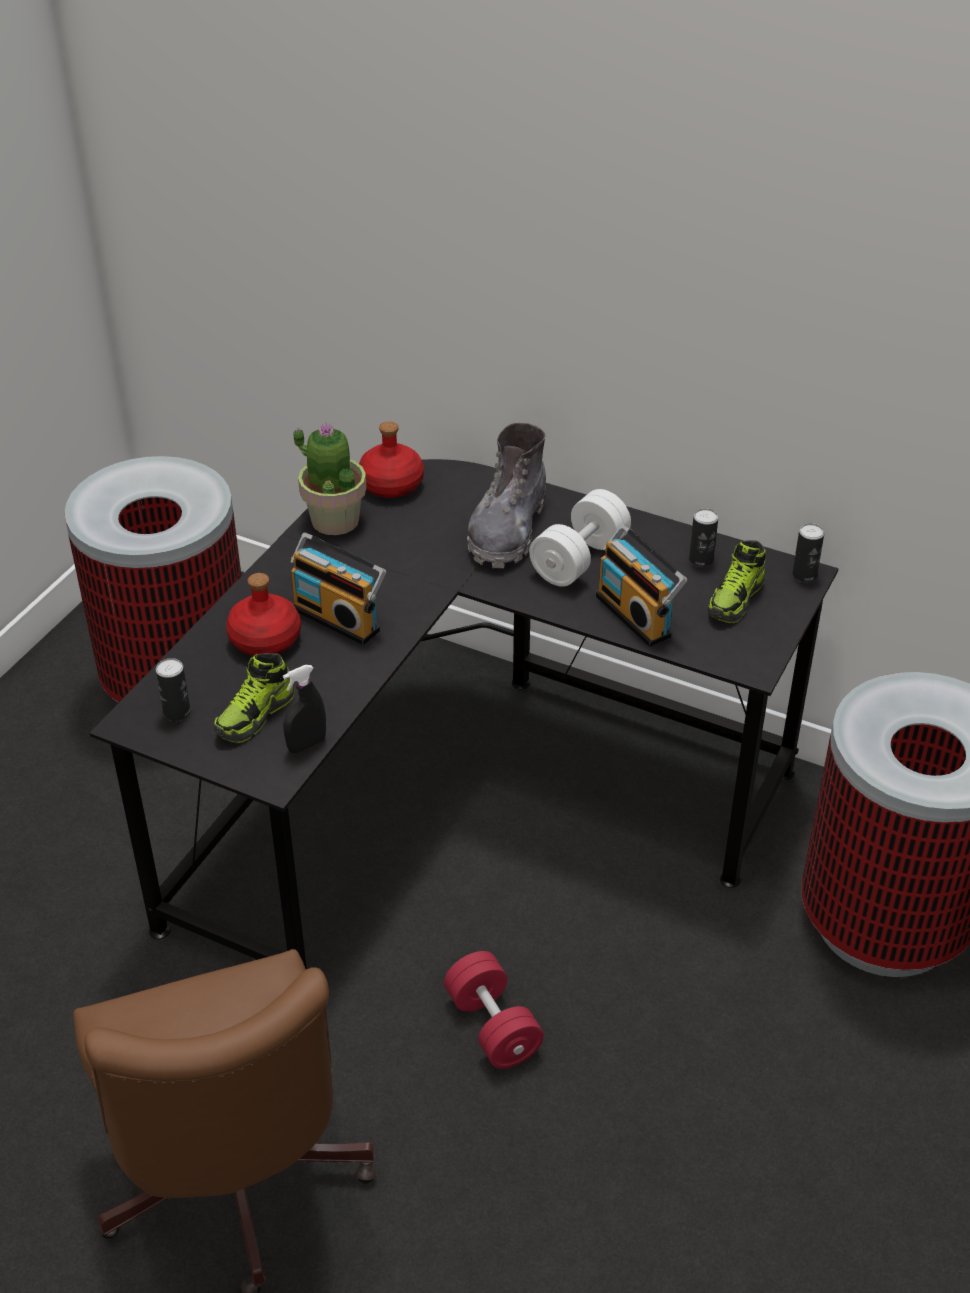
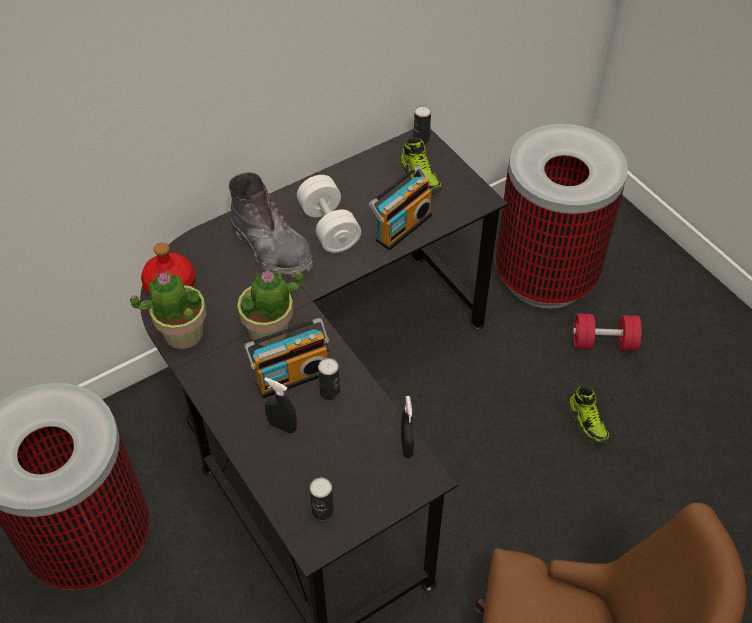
camera: 60 degrees left, 10 degrees up
shoe [214,653,295,743] -> shoe moved to [569,386,609,444]
red bottle [226,573,301,656] -> black spray bottle [264,377,297,434]
red dumbbell [444,951,544,1069] -> red dumbbell moved to [573,313,642,351]
radio [596,524,687,647] -> radio turned 45 degrees counterclockwise [369,166,432,250]
can [689,508,718,567] -> can moved to [318,358,340,400]
none -> potted plant [237,270,304,346]

